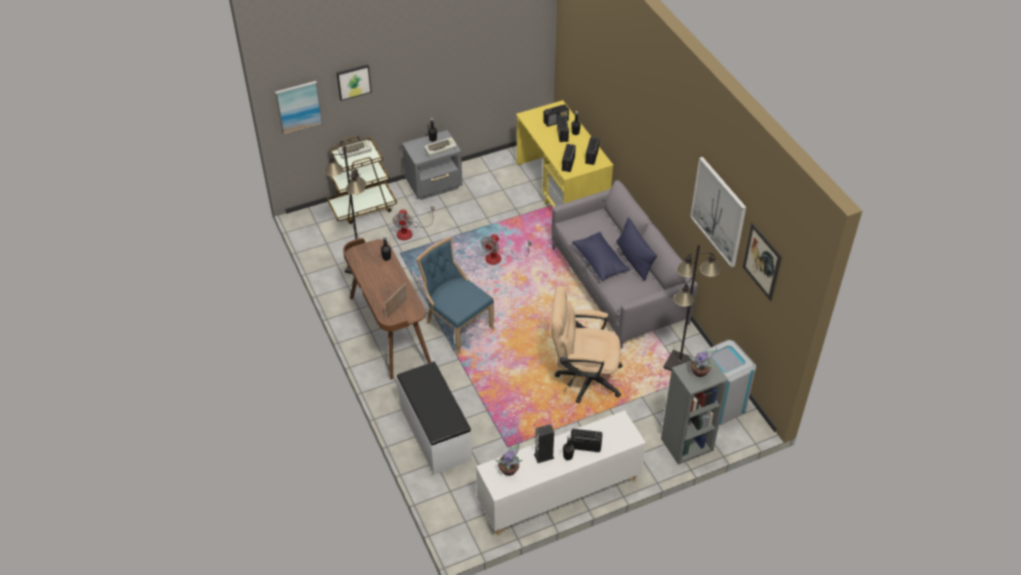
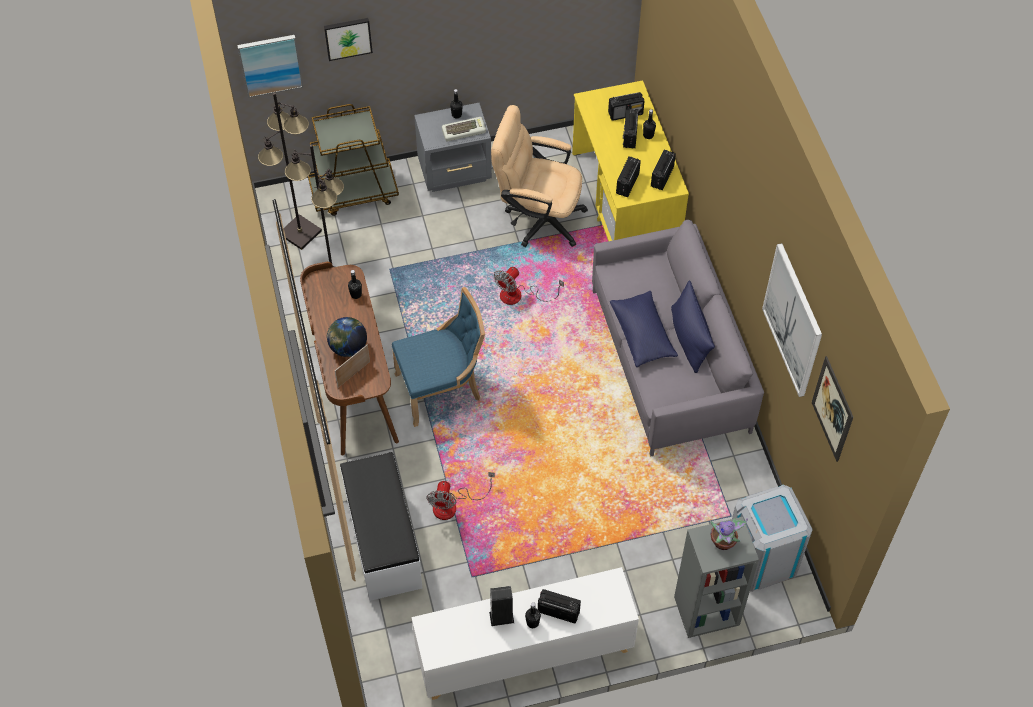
camera: 10 degrees right, 10 degrees up
keyboard [338,140,372,159] -> none
fan [392,206,435,240] -> fan moved to [426,472,495,520]
blue chair [416,237,495,355] -> blue chair turned 105 degrees clockwise [392,287,485,427]
potted plant [495,442,522,476] -> none
beige office chair [551,286,623,403] -> beige office chair moved to [491,105,588,247]
black floor lamp [663,244,721,371] -> black floor lamp moved to [258,92,322,250]
none -> globe [327,317,367,357]

